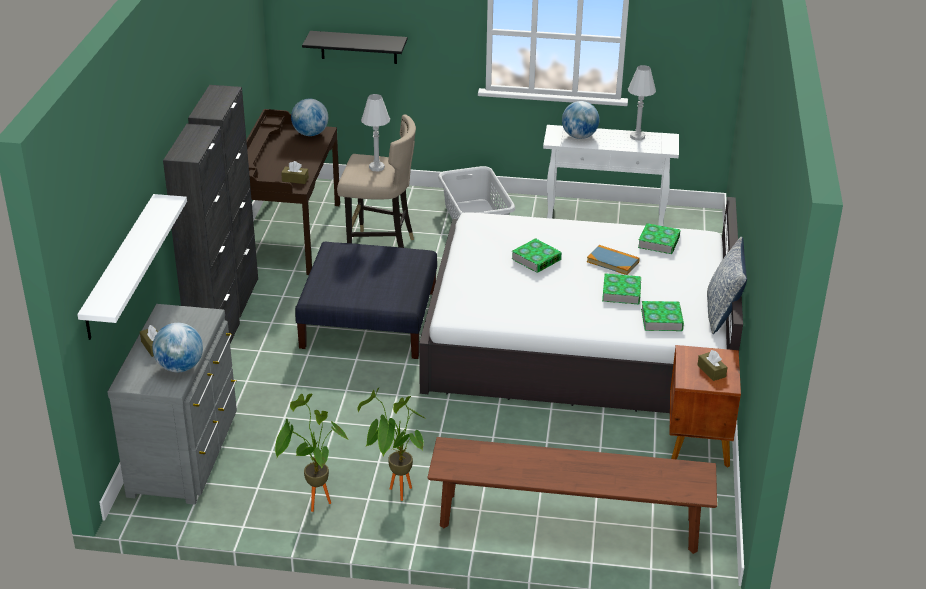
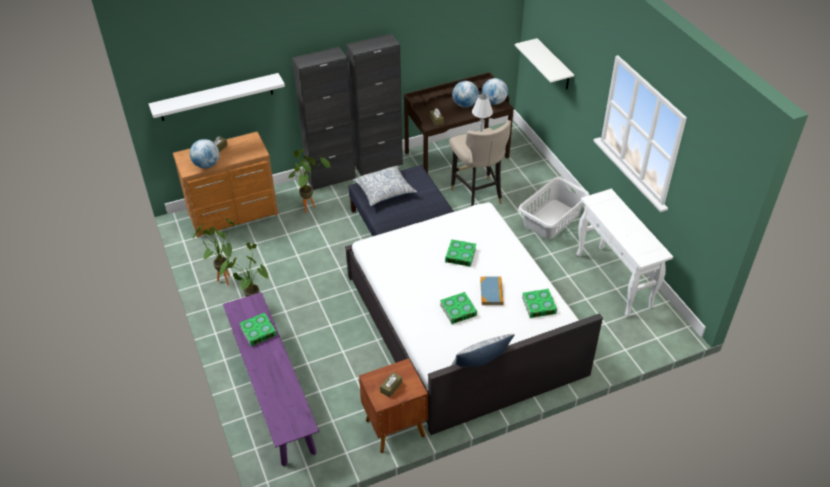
camera: 60 degrees right, 10 degrees up
grey dresser [107,304,237,505] -> brown dresser [173,132,278,238]
black shelf [302,31,407,64] -> white shelf [515,38,574,89]
brown bench [427,437,717,554] -> purple bench [223,292,319,466]
globe [562,101,599,139] -> globe moved to [452,81,479,108]
white table lamp [628,65,656,140] -> none
book [641,301,684,331] -> book moved to [239,312,277,346]
none -> potted plant [287,149,331,213]
none -> pillow [353,166,417,206]

